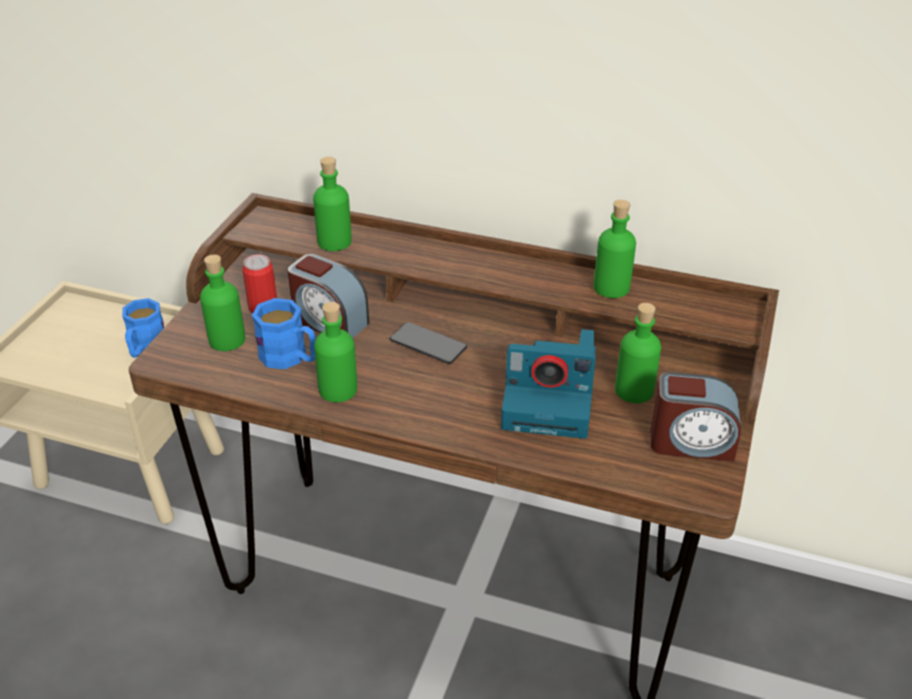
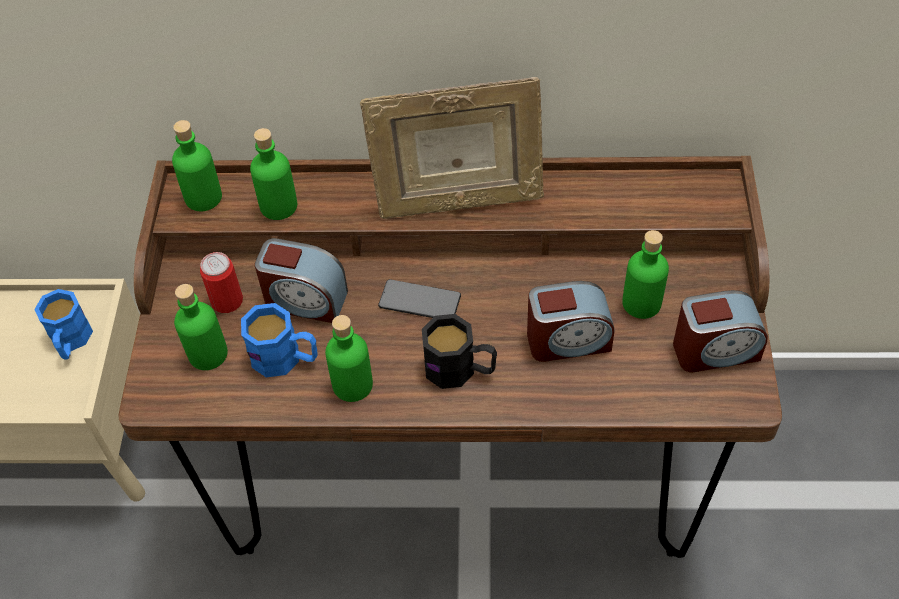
camera: 15 degrees left, 15 degrees up
camera [501,329,596,439] -> alarm clock [527,281,614,362]
green bottle [594,200,636,298] -> green bottle moved to [172,120,222,211]
none -> picture frame [360,77,544,219]
none -> black mug [422,314,497,389]

